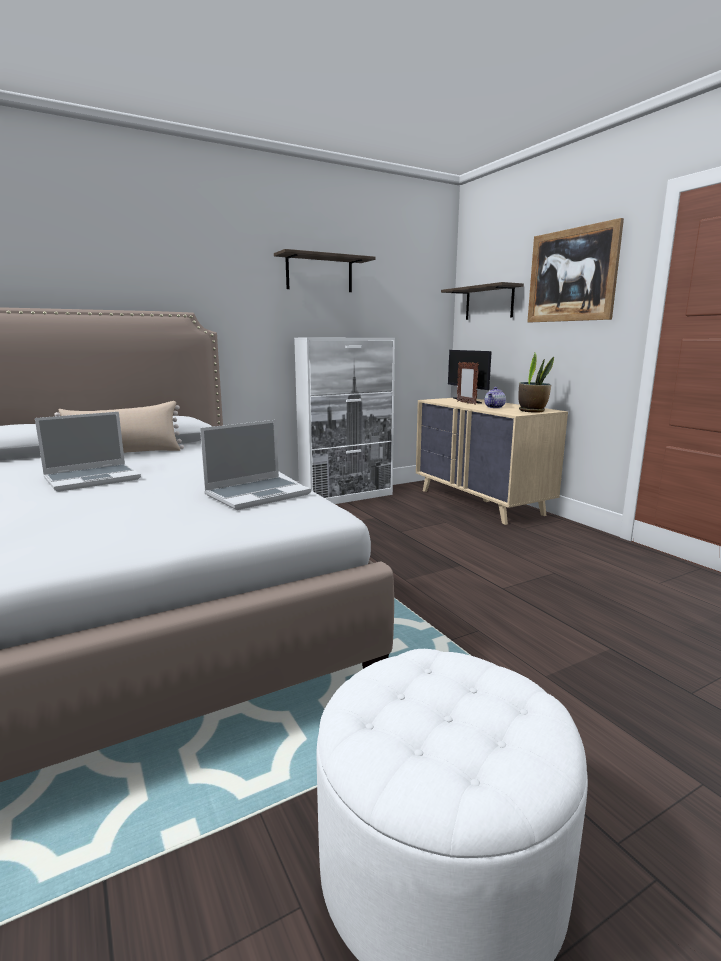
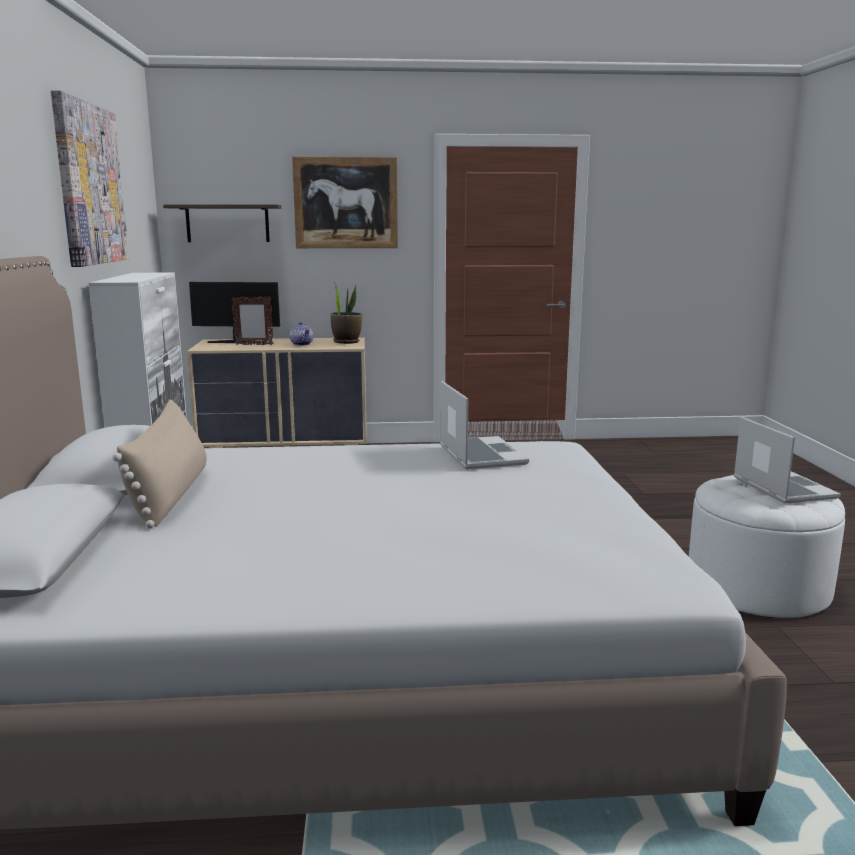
camera: 65 degrees left, 0 degrees up
laptop [35,412,141,492] -> laptop moved to [734,417,841,504]
shelf [274,249,376,292] -> picture [51,90,129,267]

